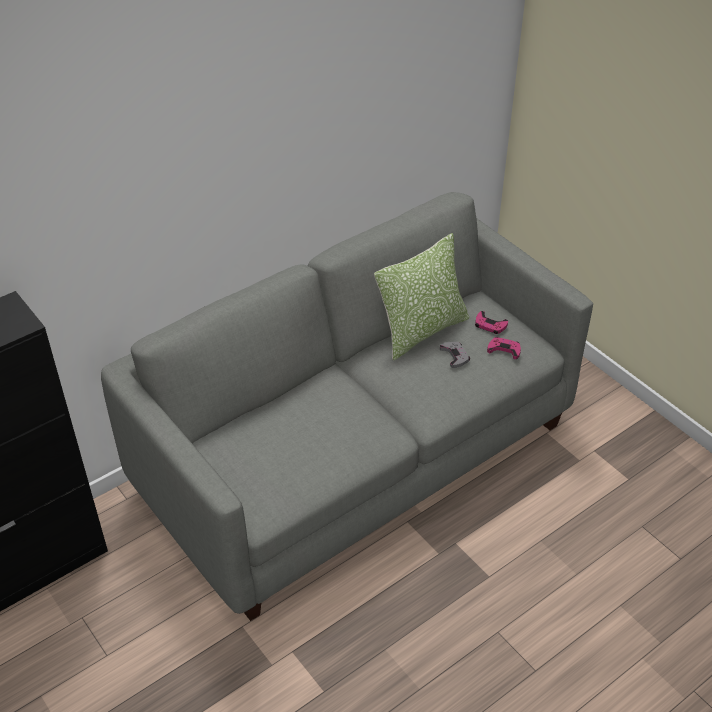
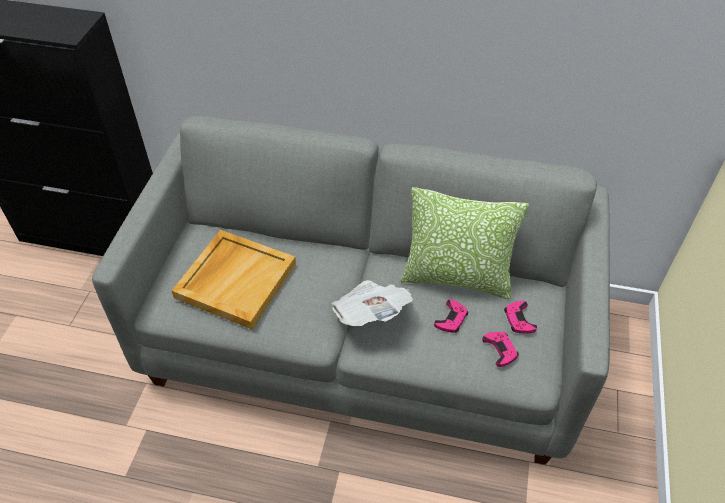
camera: 50 degrees right, 5 degrees up
grey game controller [440,342,470,368] -> pink game controller [434,299,468,333]
none -> beige tray [172,230,296,329]
none -> newspaper [331,280,413,326]

